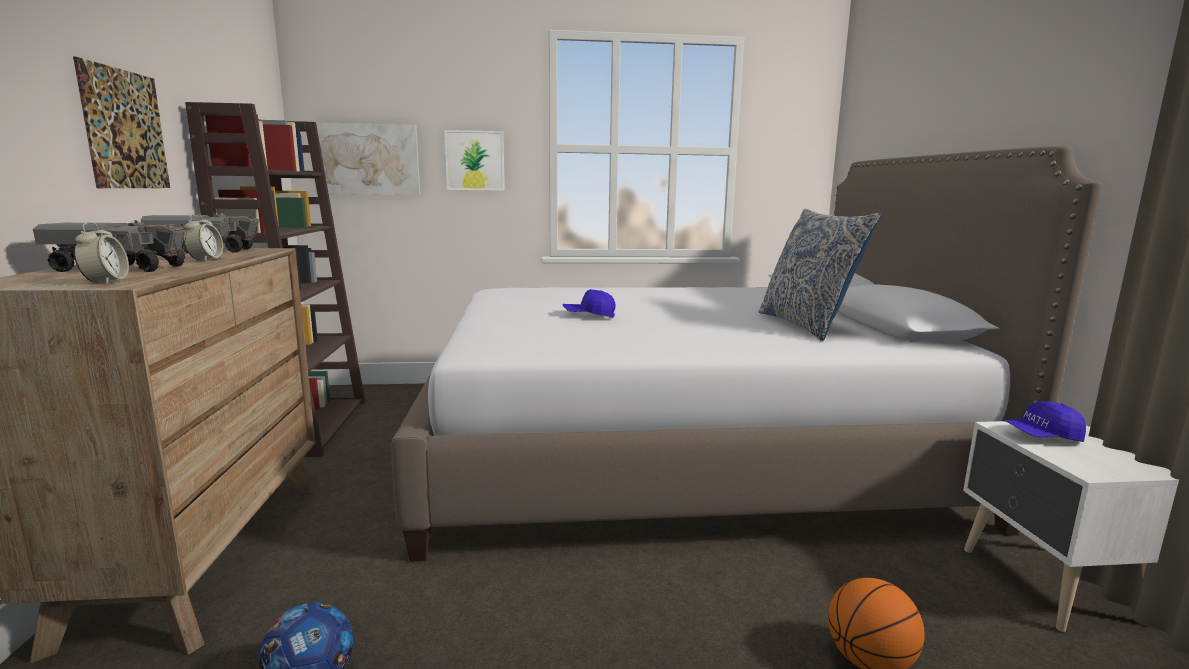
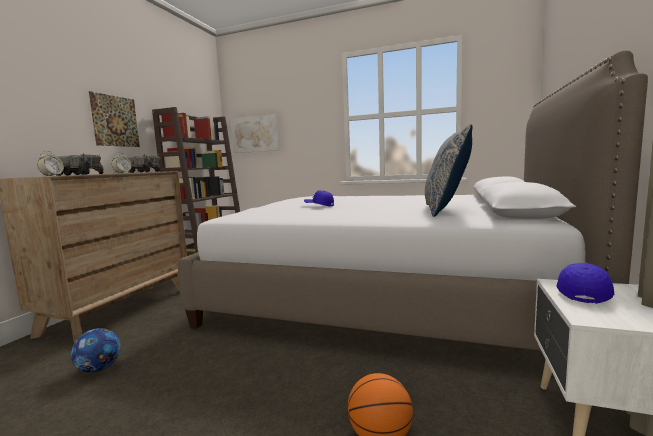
camera: 25 degrees right, 5 degrees down
picture [444,130,505,191] -> none
blue cap [1004,401,1086,442] -> blue cap turned 105 degrees clockwise [556,262,614,304]

